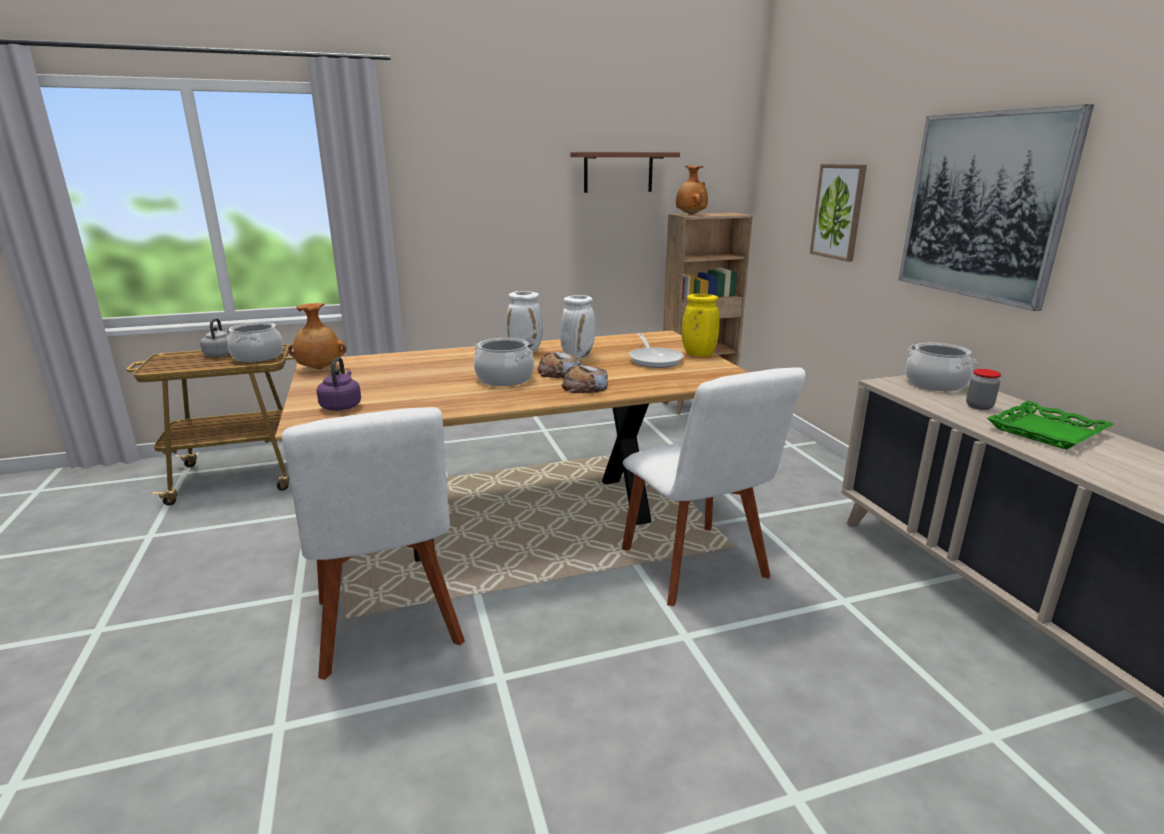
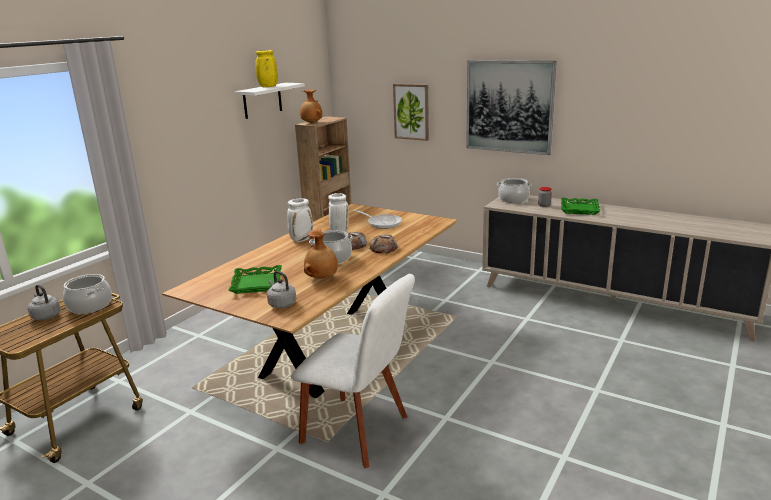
camera: 40 degrees left, 0 degrees up
brown vase [288,303,346,369] -> brown vase moved to [304,229,338,279]
purple kettle [317,357,361,411] -> grey kettle [267,271,296,308]
brown shelf [570,152,680,193] -> white shelf [235,83,305,119]
white chair [622,367,806,606] -> none
yellow vase [682,294,719,357] -> yellow vase moved to [255,50,278,87]
none -> green tray [229,265,282,294]

